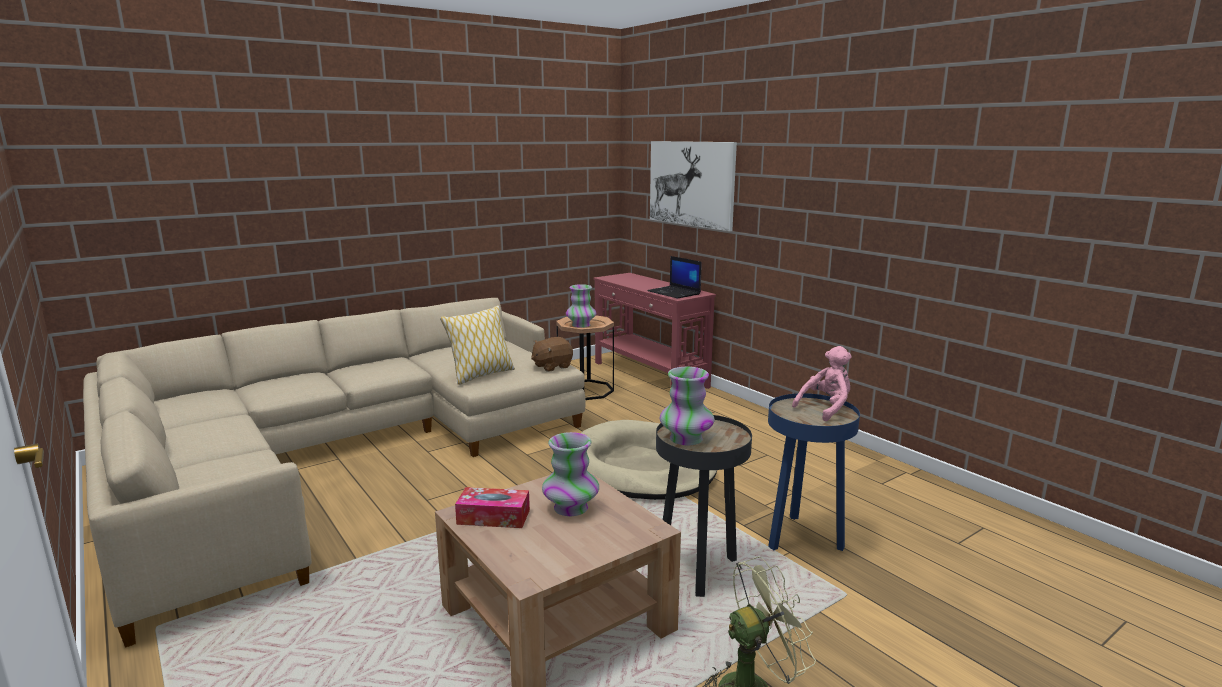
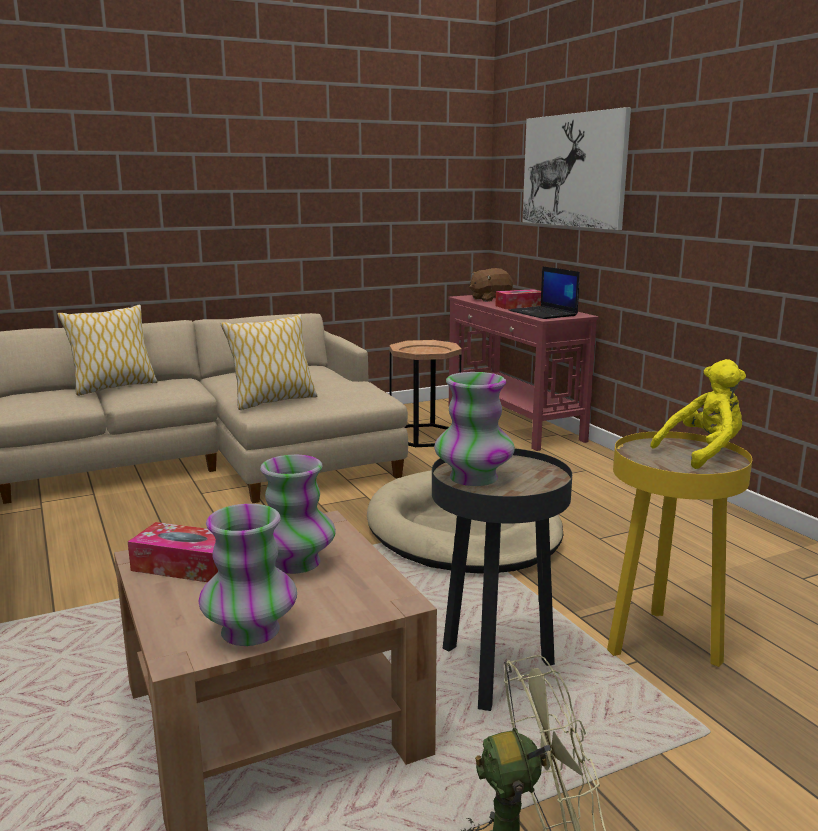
camera: 10 degrees right, 0 degrees up
brown plush toy [531,337,573,372] -> brown plush toy moved to [470,268,513,302]
vase [566,284,596,328] -> vase moved to [198,504,297,646]
blue side table [768,393,860,551] -> yellow side table [607,431,752,667]
pink plush toy [792,346,852,421] -> yellow plush toy [650,359,746,469]
none -> pillow [57,305,158,396]
none -> tissue box [495,289,541,309]

